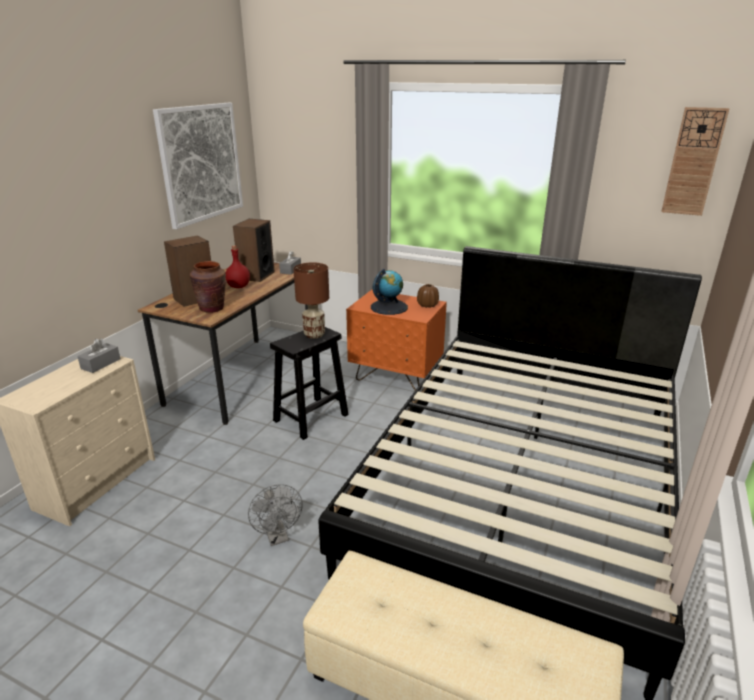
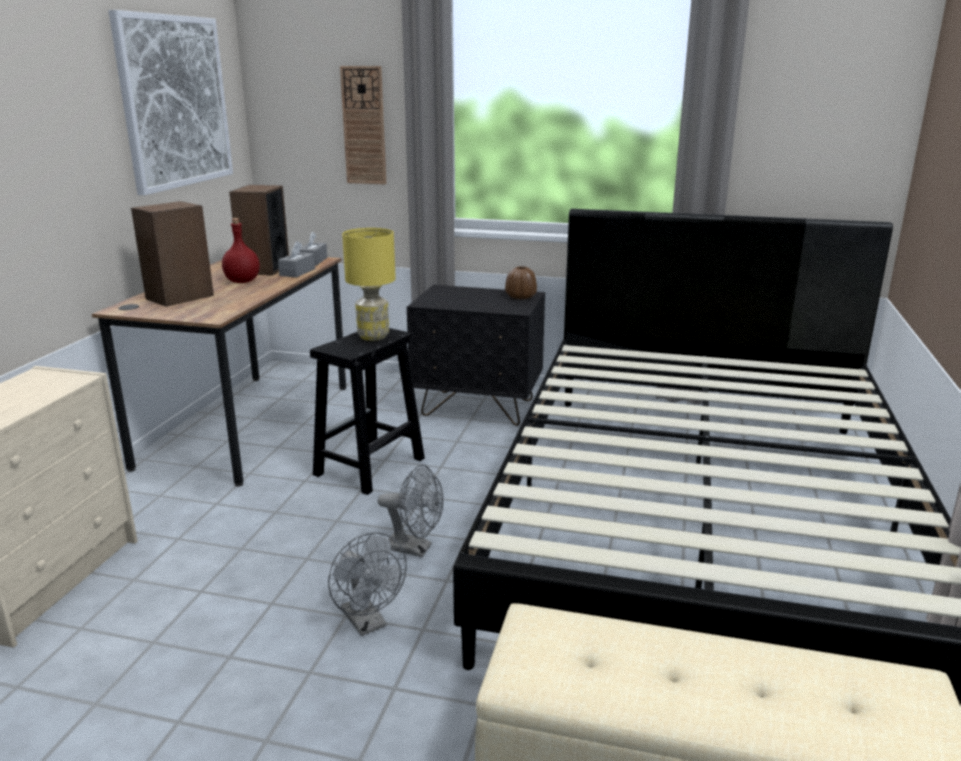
camera: 10 degrees left, 5 degrees down
grey tissue box [77,338,120,373] -> grey tissue box moved to [278,241,315,278]
brown vase [190,261,226,313] -> none
brown table lamp [293,262,329,339] -> yellow table lamp [342,228,396,341]
orange nightstand [346,290,447,390] -> black nightstand [407,285,545,426]
globe [371,269,408,315] -> none
wall clock [661,107,730,216] -> wall clock moved to [340,66,386,184]
none -> grey fan [378,464,443,557]

